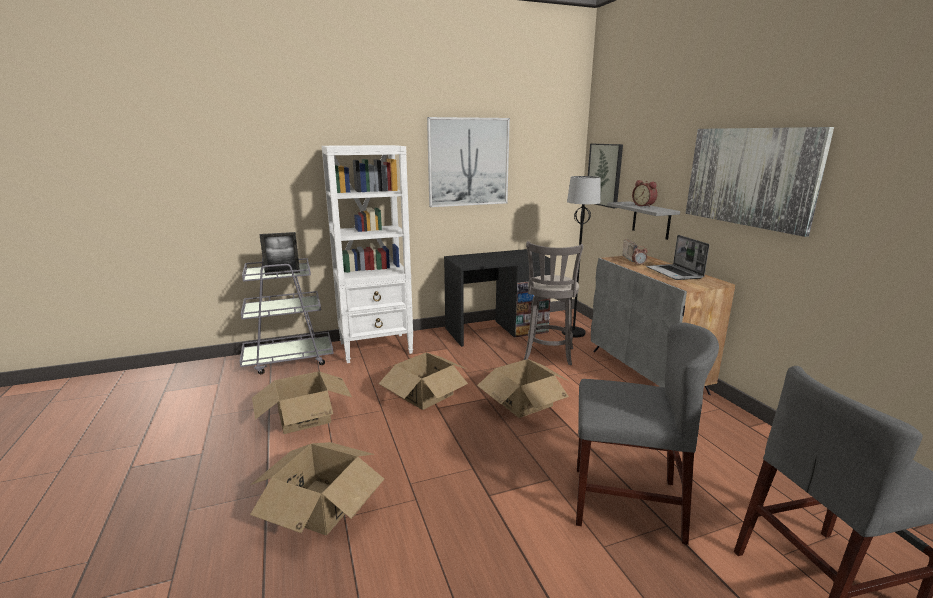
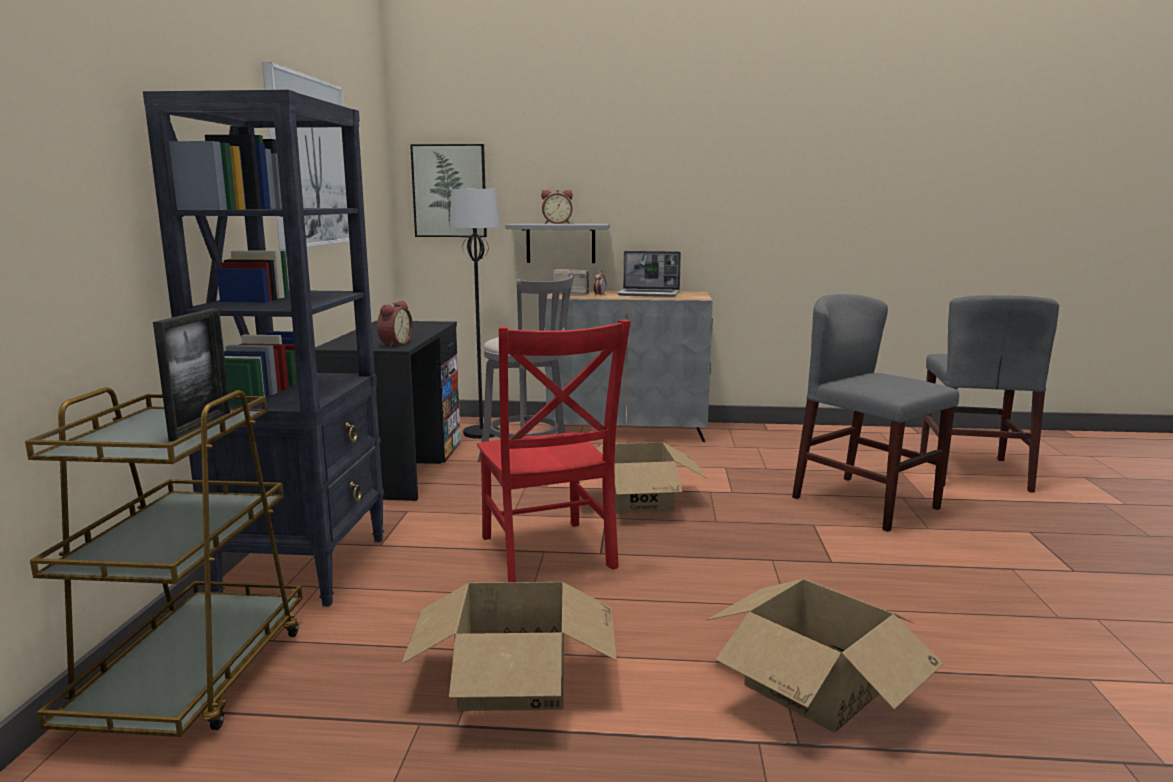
camera: 65 degrees left, 5 degrees down
grey cart [239,257,334,374] -> brown cart [25,387,303,737]
white bookcase [322,145,413,363] -> black bookcase [143,90,384,607]
cardboard box [379,353,468,410] -> red chair [477,320,631,582]
grey chair [576,322,719,545] -> grey chair turned 75 degrees counterclockwise [792,294,959,532]
picture [686,127,834,237] -> none
none -> alarm clock [377,301,413,347]

